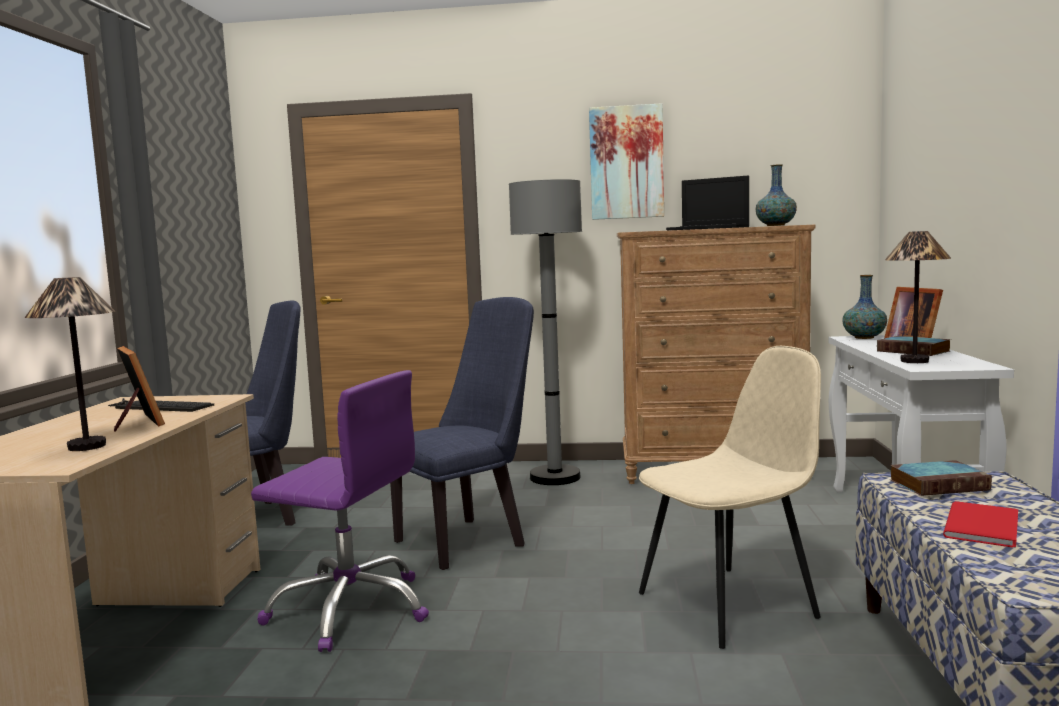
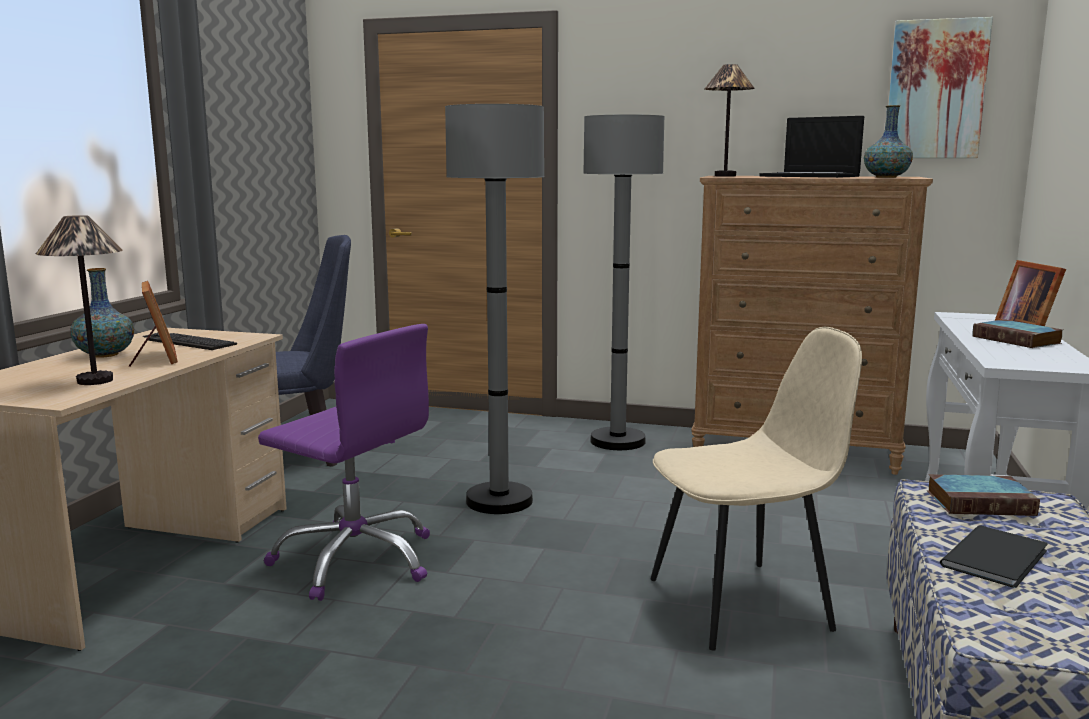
camera: 10 degrees right, 5 degrees up
blue chair [390,297,534,570] -> grey floor lamp [445,104,544,514]
picture [589,103,664,220] -> picture moved to [889,17,993,158]
vase [842,275,887,339] -> vase moved to [70,268,134,358]
table lamp [885,231,951,363] -> table lamp moved to [705,64,755,176]
red book [943,501,1018,548] -> black book [940,525,1048,588]

